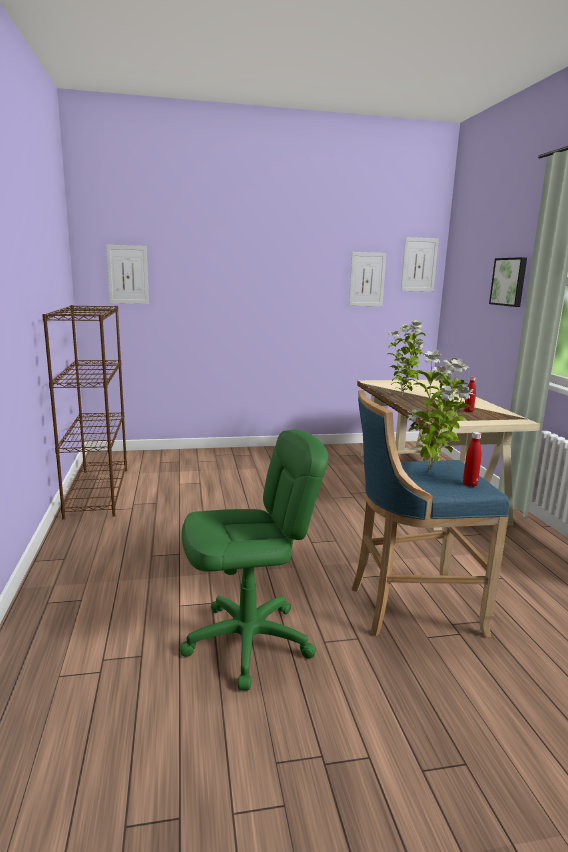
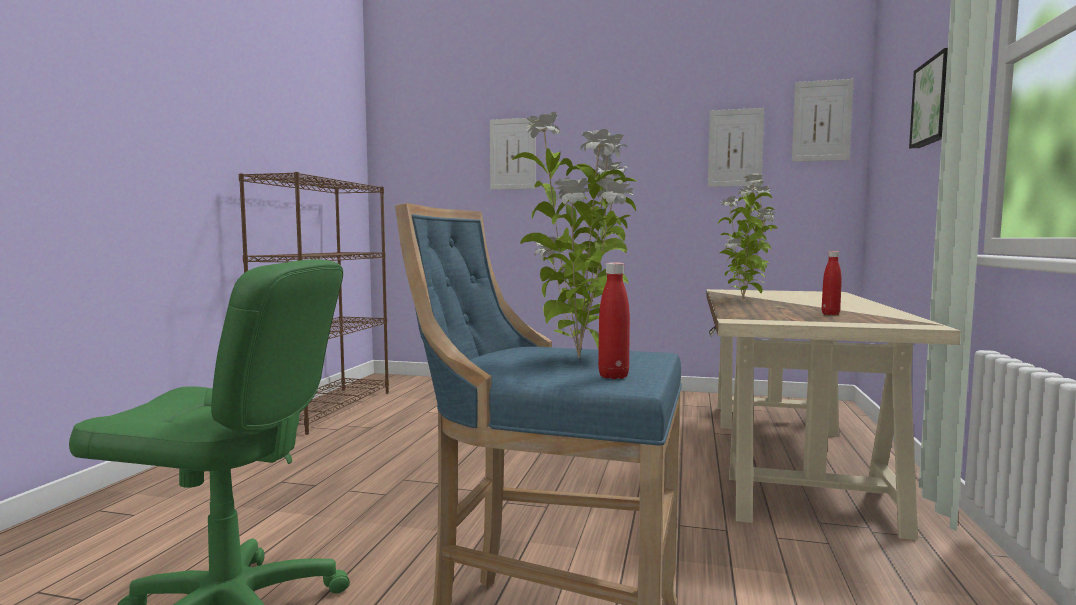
camera: 25 degrees right, 10 degrees down
picture [106,245,149,304] -> picture moved to [490,118,536,190]

